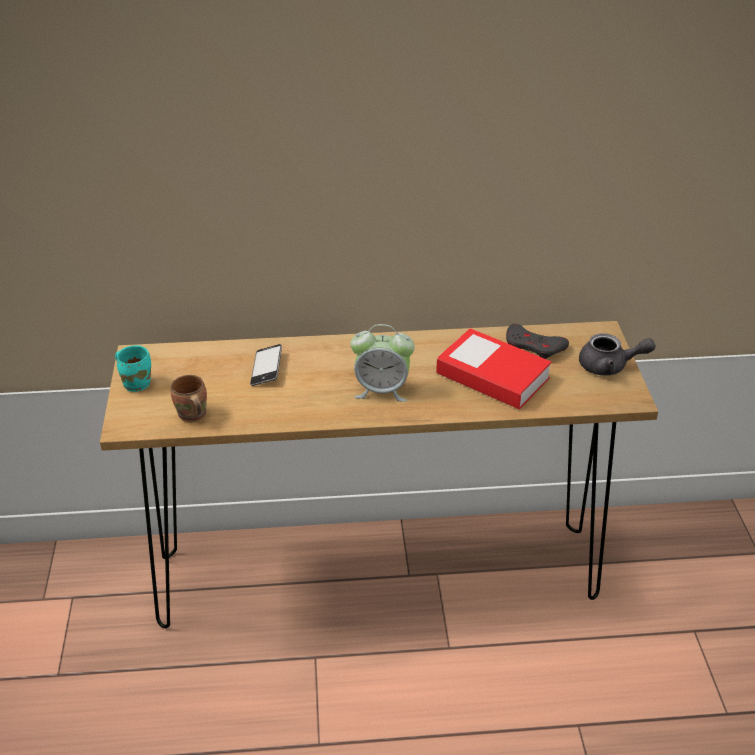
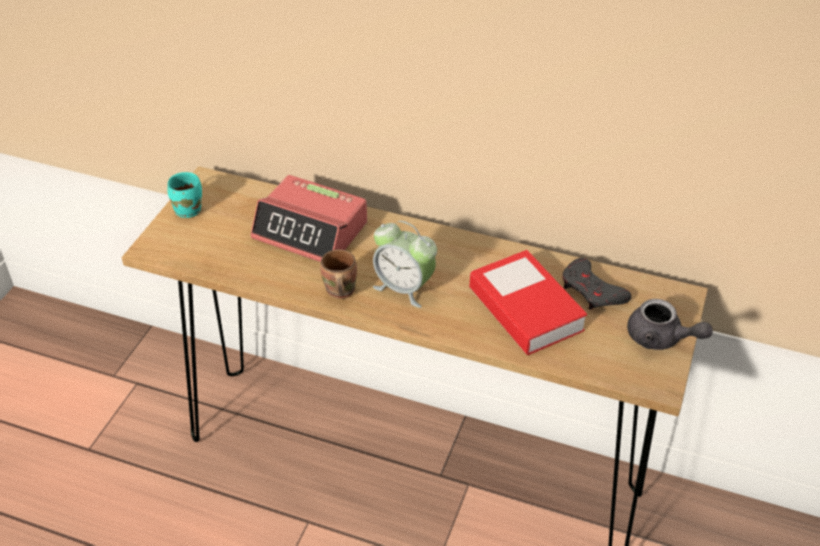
camera: 25 degrees right, 5 degrees up
brown mug [170,375,207,422] -> brown mug moved to [320,249,357,299]
phone [250,344,282,386] -> alarm clock [251,175,367,262]

